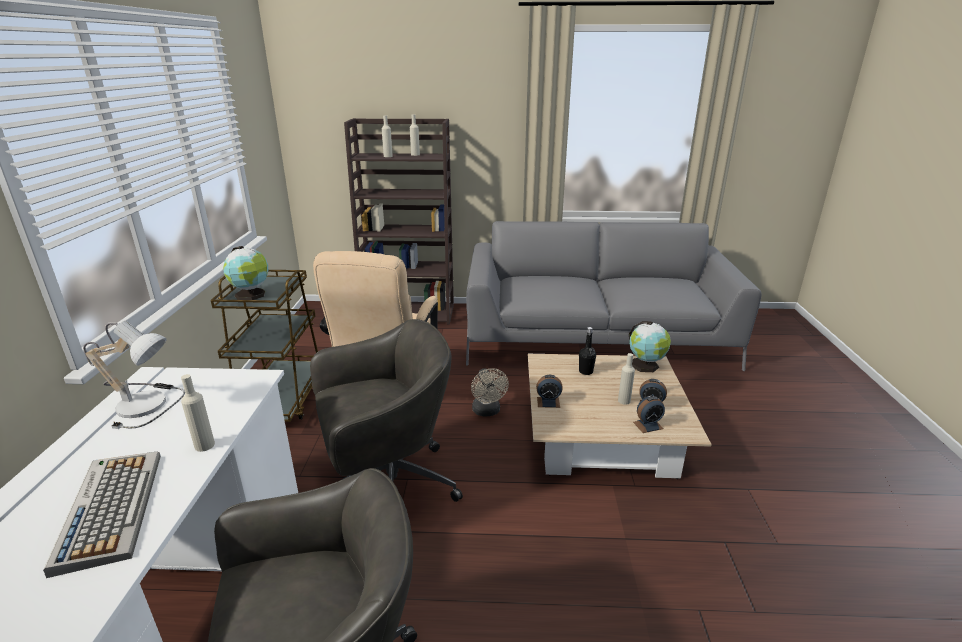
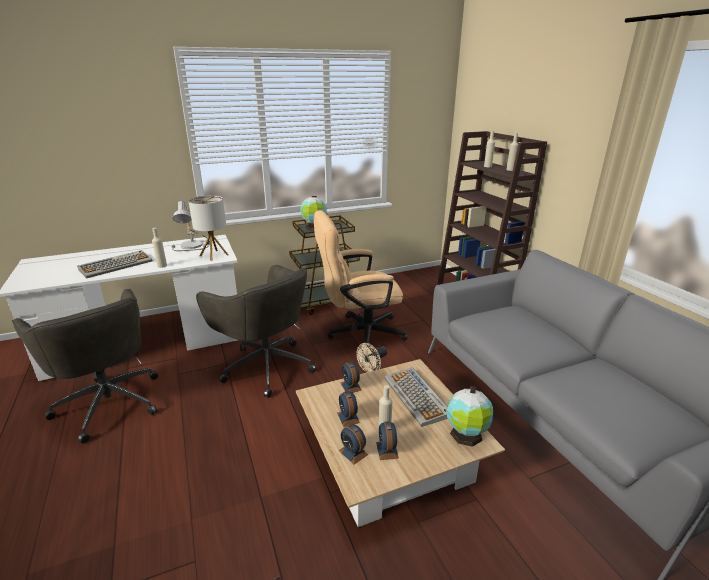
camera: 65 degrees right, 0 degrees up
black bottle [579,327,596,375] -> keyboard [384,367,448,427]
none -> table lamp [188,196,229,261]
none -> alarm clock [337,391,360,427]

